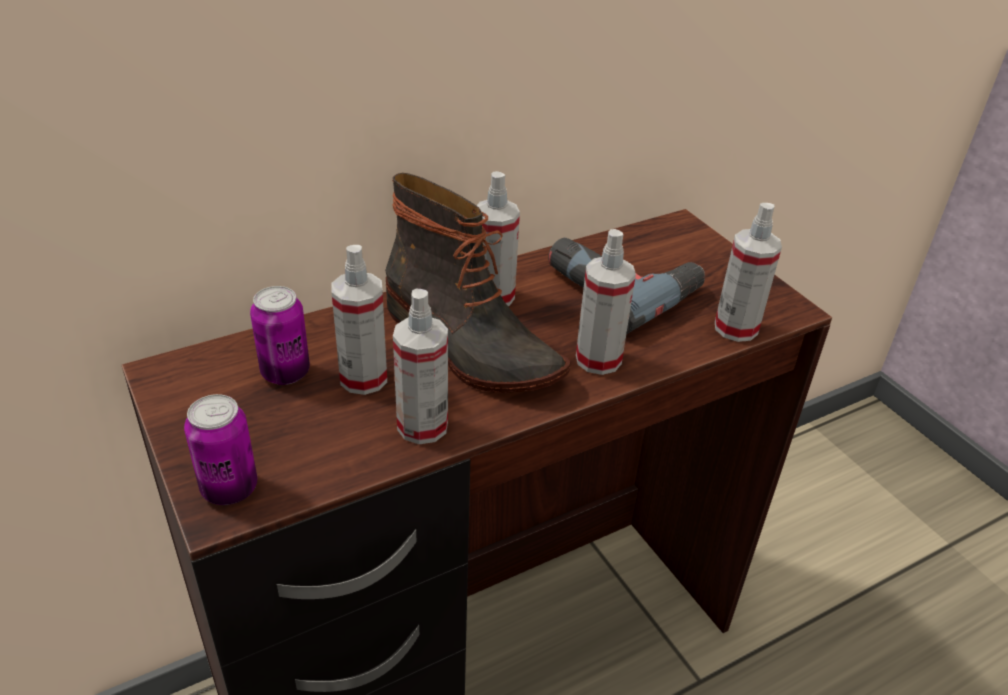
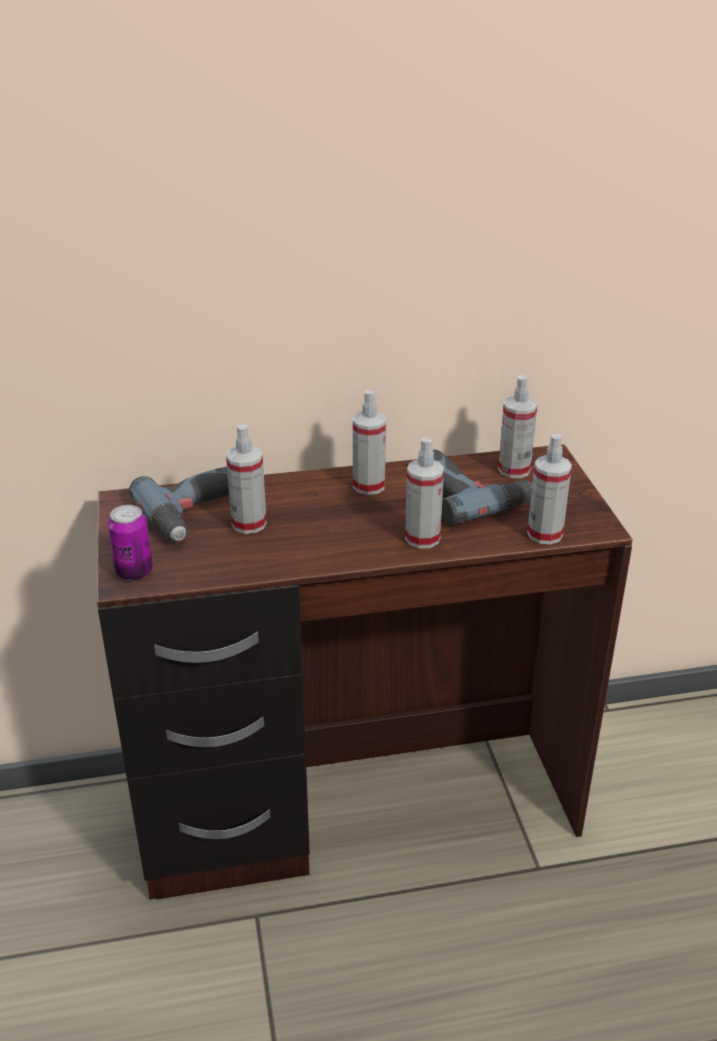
camera: 20 degrees right, 5 degrees down
can [250,286,310,385] -> power drill [129,467,229,542]
boot [385,173,571,393] -> none
spray bottle [393,289,448,444] -> spray bottle moved to [498,375,537,478]

